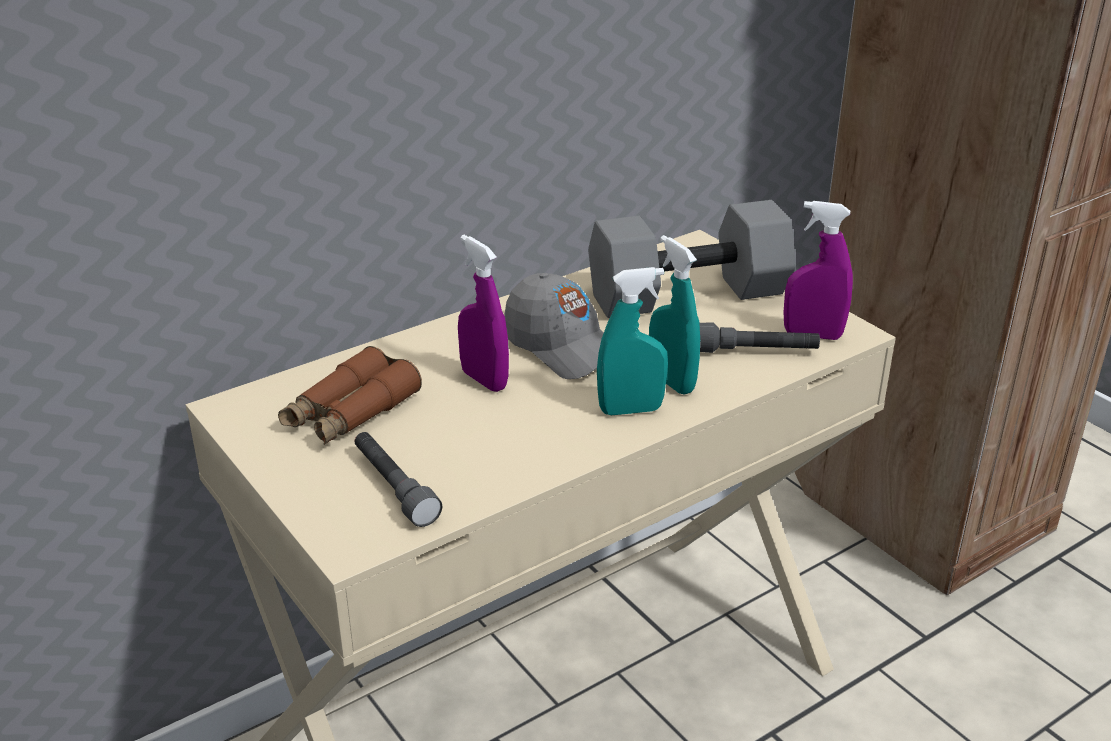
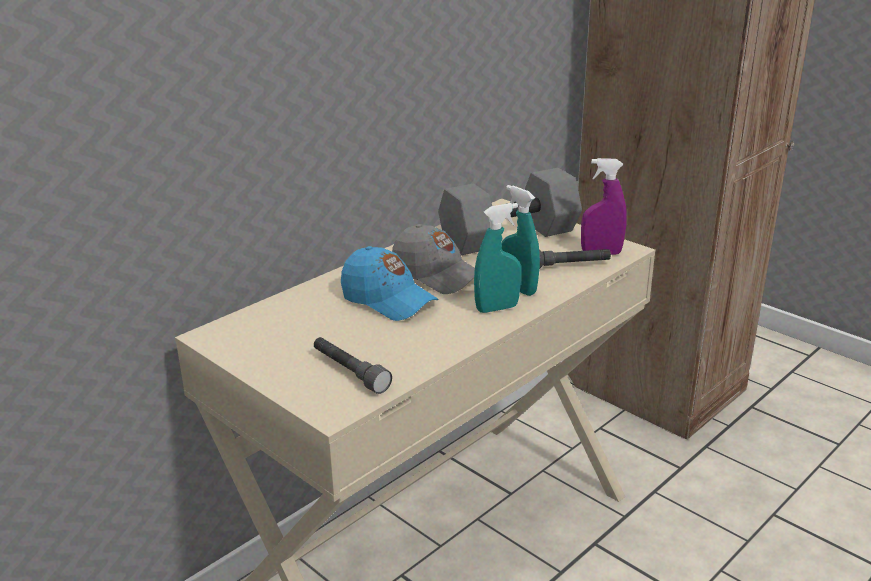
camera: 10 degrees left, 5 degrees down
brown binoculars [278,346,422,445] -> none
purple spray bottle [458,235,509,392] -> blue cap [341,246,439,321]

